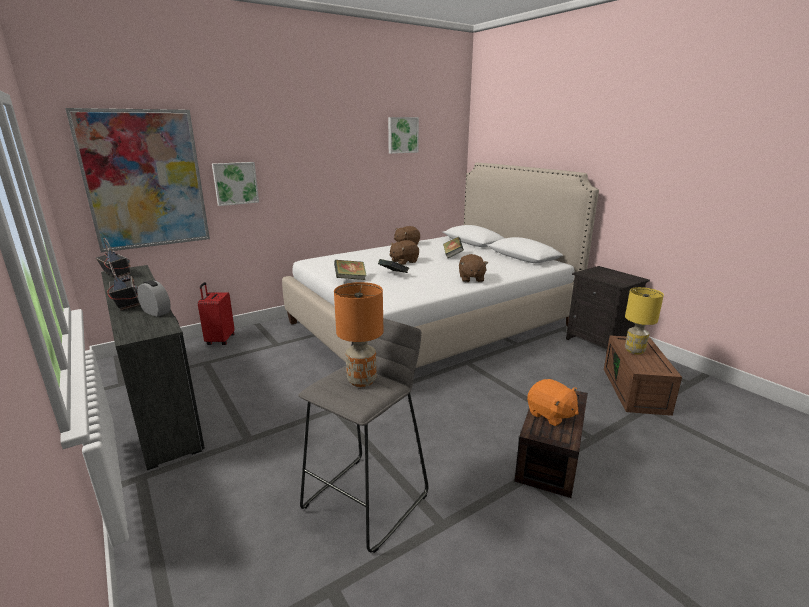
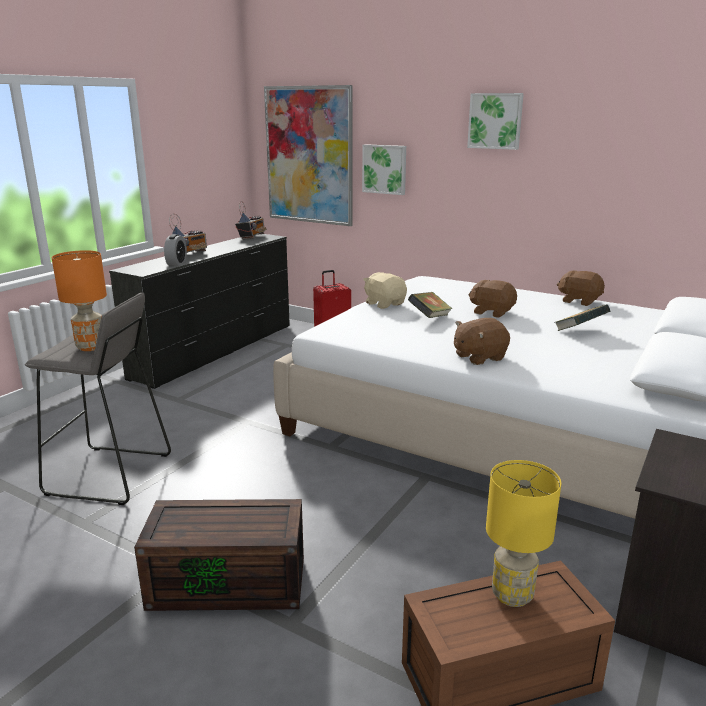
camera: 65 degrees right, 0 degrees up
book [334,260,367,280] -> beige plush toy [363,272,407,309]
picture [388,117,419,154] -> picture moved to [467,93,524,150]
orange plush toy [527,379,579,426] -> none

